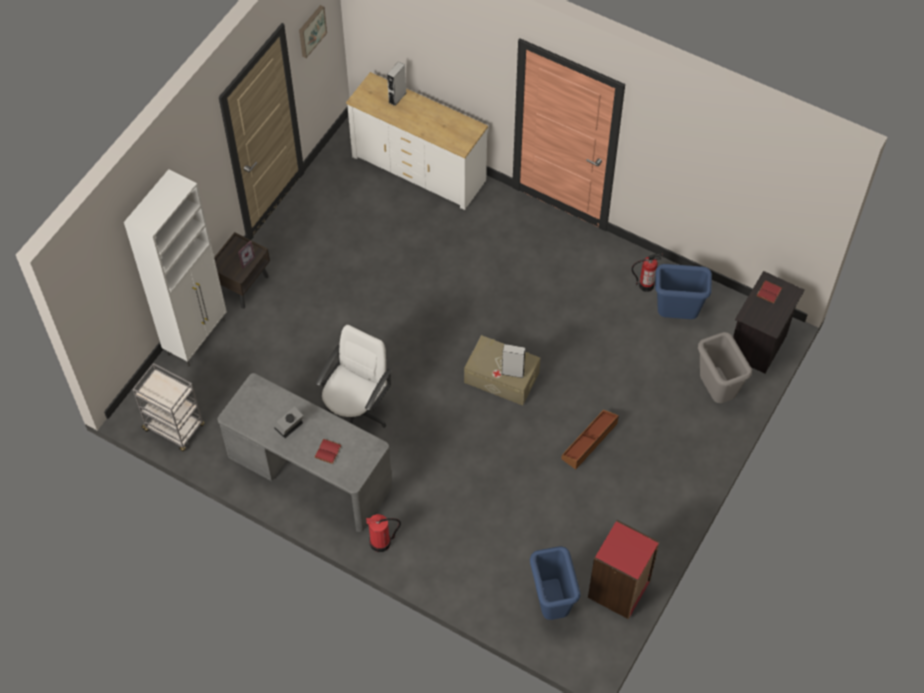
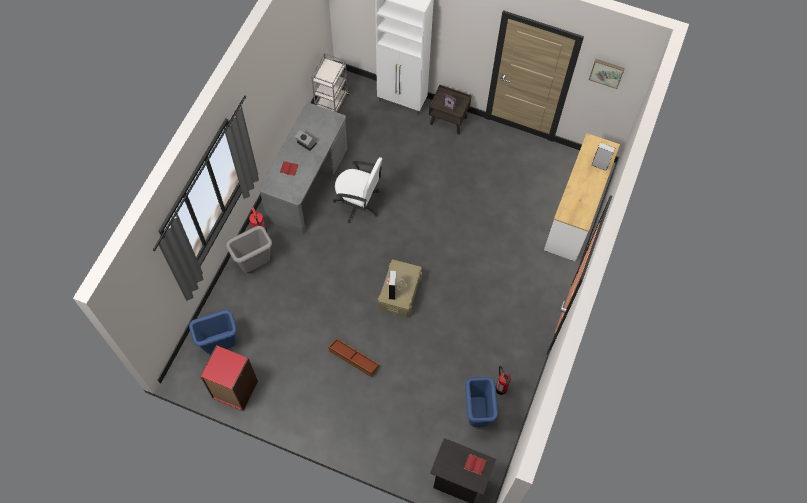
camera: 80 degrees right, 5 degrees up
grey trash can [698,332,752,403] -> grey trash can moved to [226,226,272,273]

